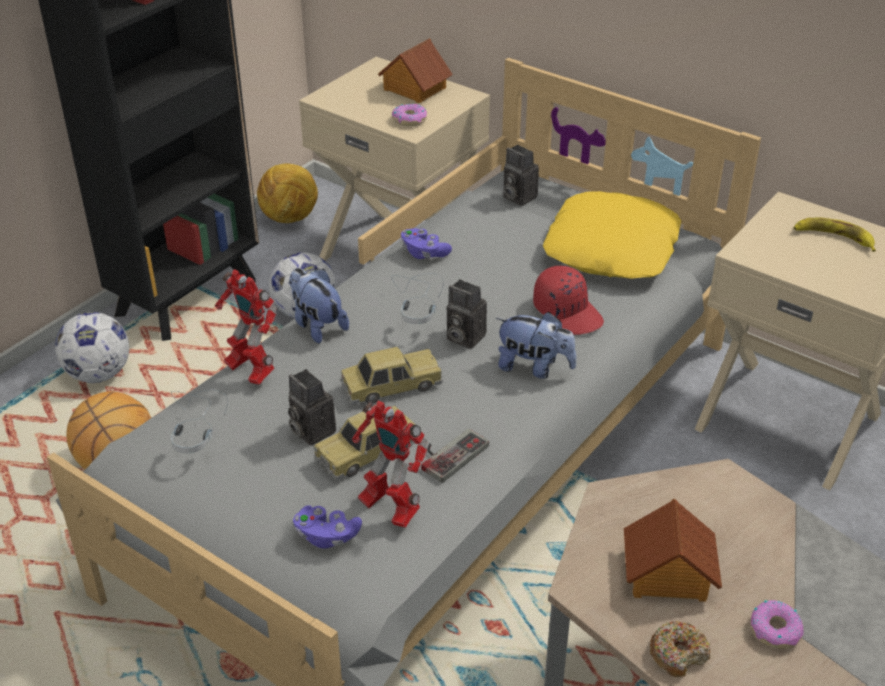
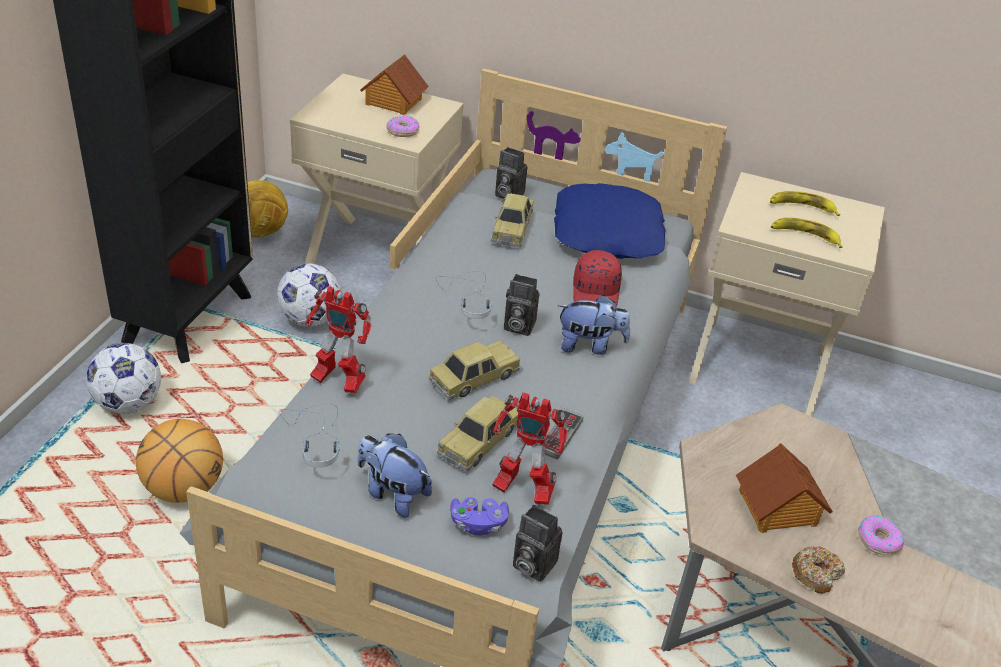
camera: 20 degrees left, 0 degrees up
camera [288,369,336,446] -> camera moved to [513,505,563,582]
plush toy [289,268,349,344] -> plush toy moved to [358,434,432,518]
purple game controller [401,228,452,259] -> none
red cap [533,266,604,335] -> red cap turned 60 degrees clockwise [573,250,622,309]
yellow pillow [542,191,681,279] -> blue pillow [554,183,666,259]
none -> toy car [491,193,534,247]
none -> banana [771,218,842,248]

